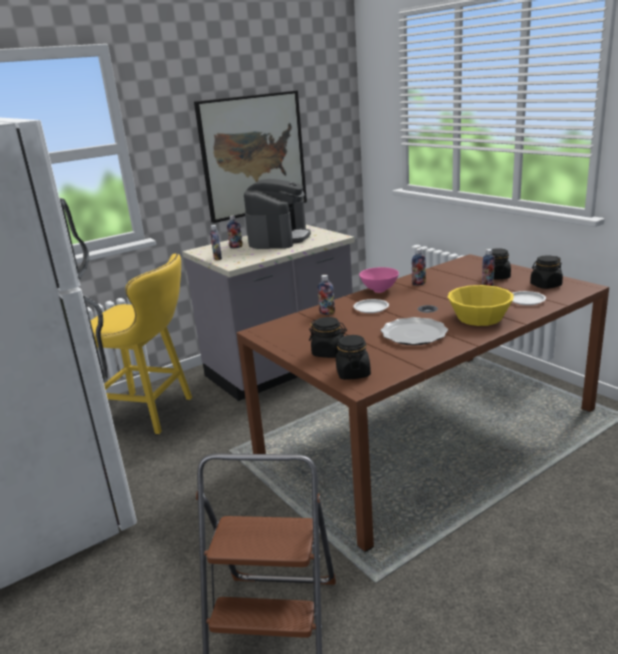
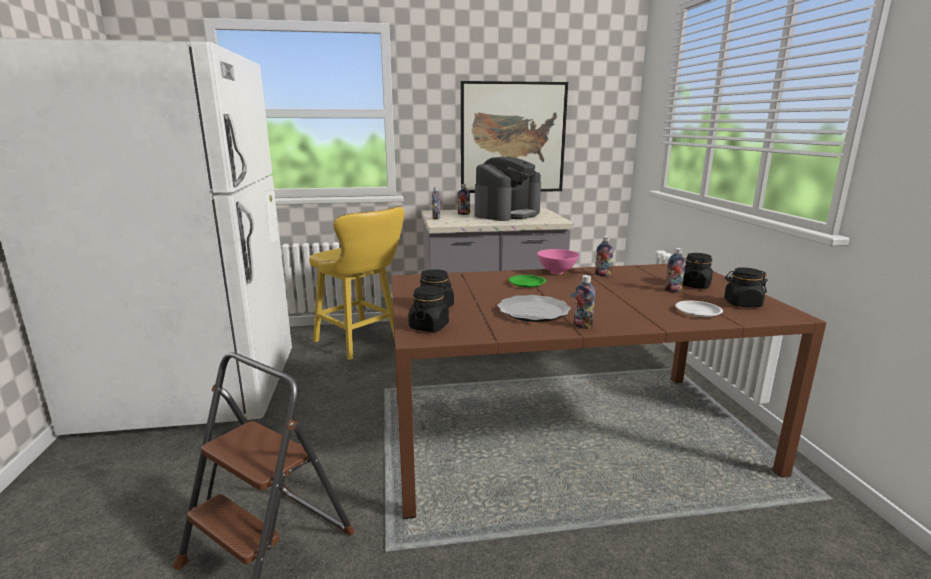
camera: 25 degrees right, 5 degrees down
bottle [317,275,335,315] -> bottle moved to [574,275,595,330]
white plate [353,299,389,313] -> green plate [508,275,546,288]
yellow bowl [448,285,514,326] -> none

